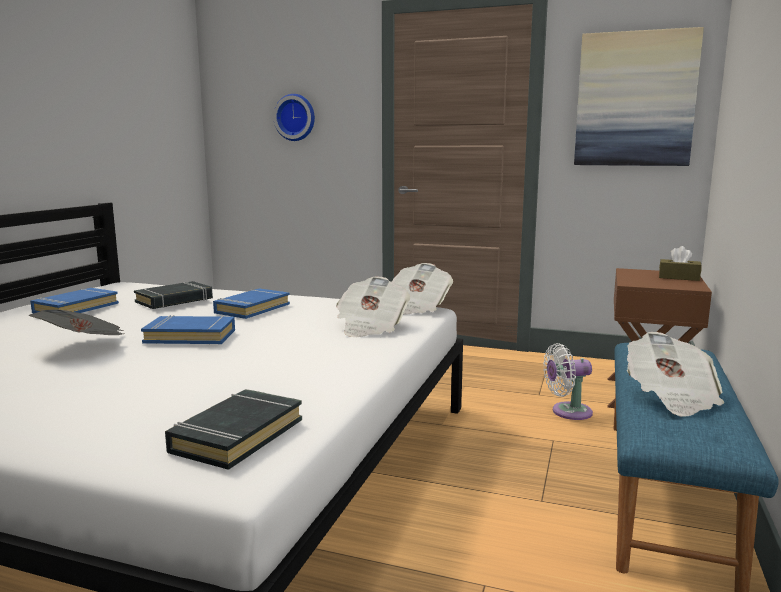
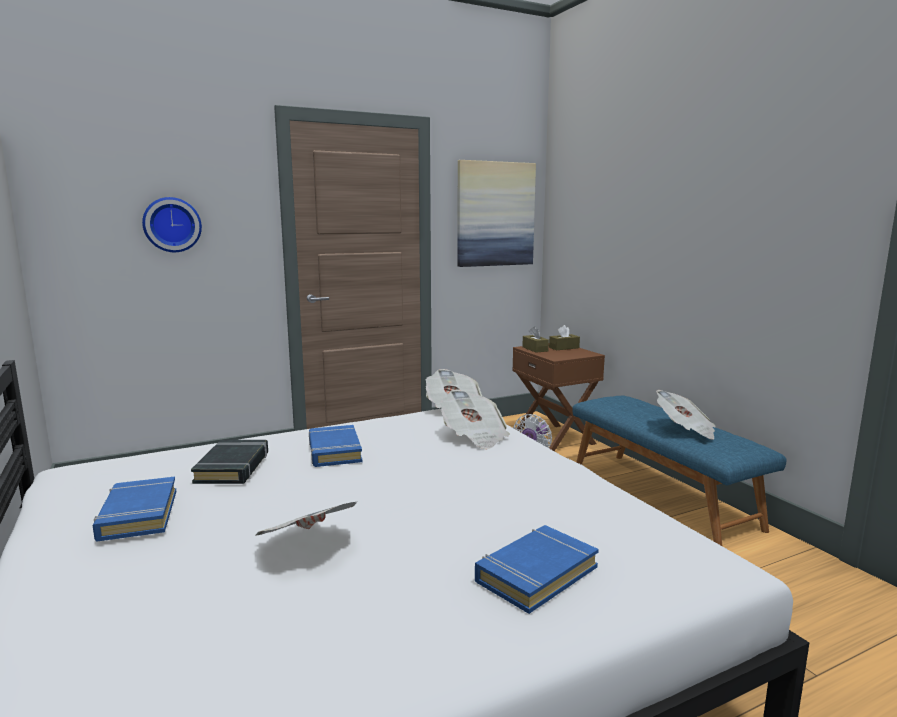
camera: 45 degrees left, 0 degrees up
blue book [141,315,235,344] -> blue book moved to [475,525,599,614]
black book [165,389,302,470] -> none
none -> brown tissue box [522,326,549,353]

